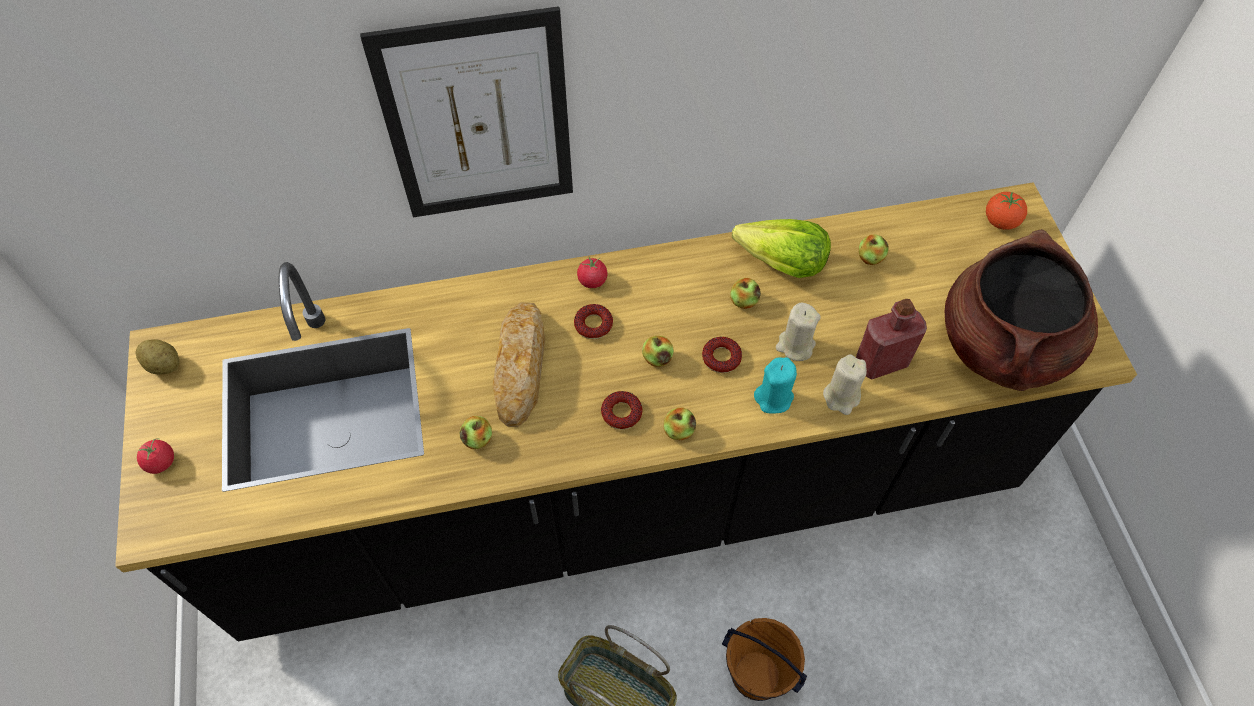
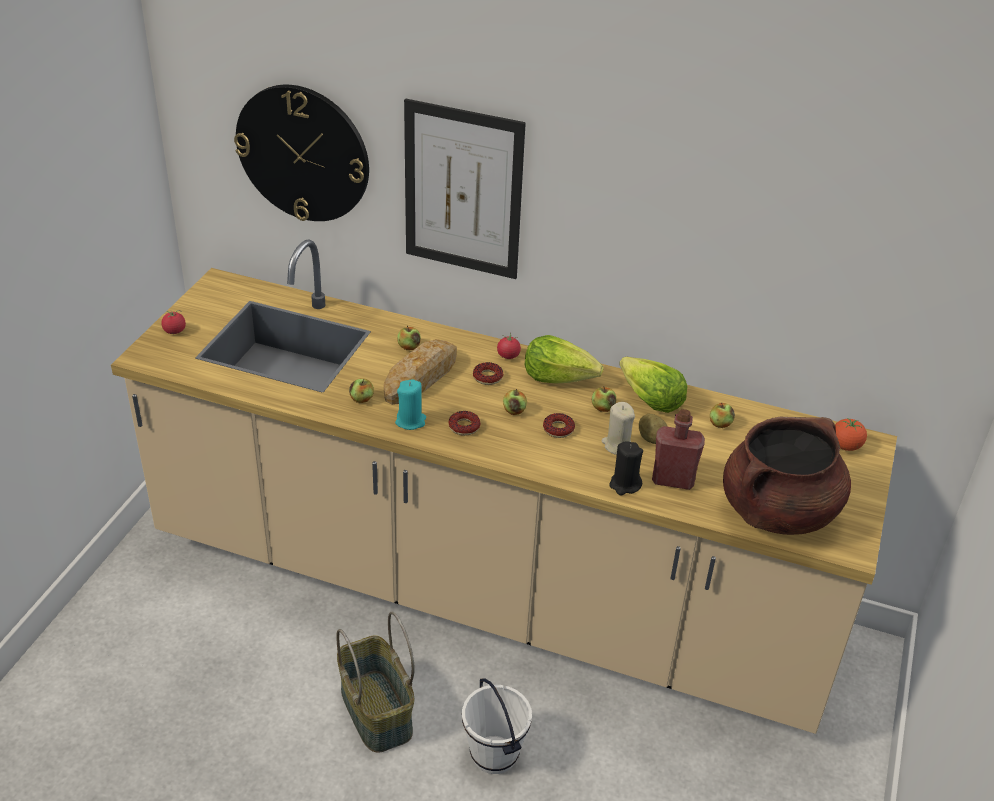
camera: 30 degrees right, 20 degrees down
black counter [115,182,1137,641] -> beige counter [111,240,897,734]
potato [136,339,179,374] -> potato moved to [639,414,668,444]
apple [664,408,696,440] -> apple moved to [397,326,421,350]
brown bucket [722,618,807,701] -> white bucket [462,678,532,774]
turquoise candle [754,357,797,414] -> turquoise candle moved to [395,380,426,430]
beige candle [823,354,867,415] -> black candle [609,441,643,495]
none -> wall clock [234,85,369,221]
none -> lettuce [525,335,604,383]

